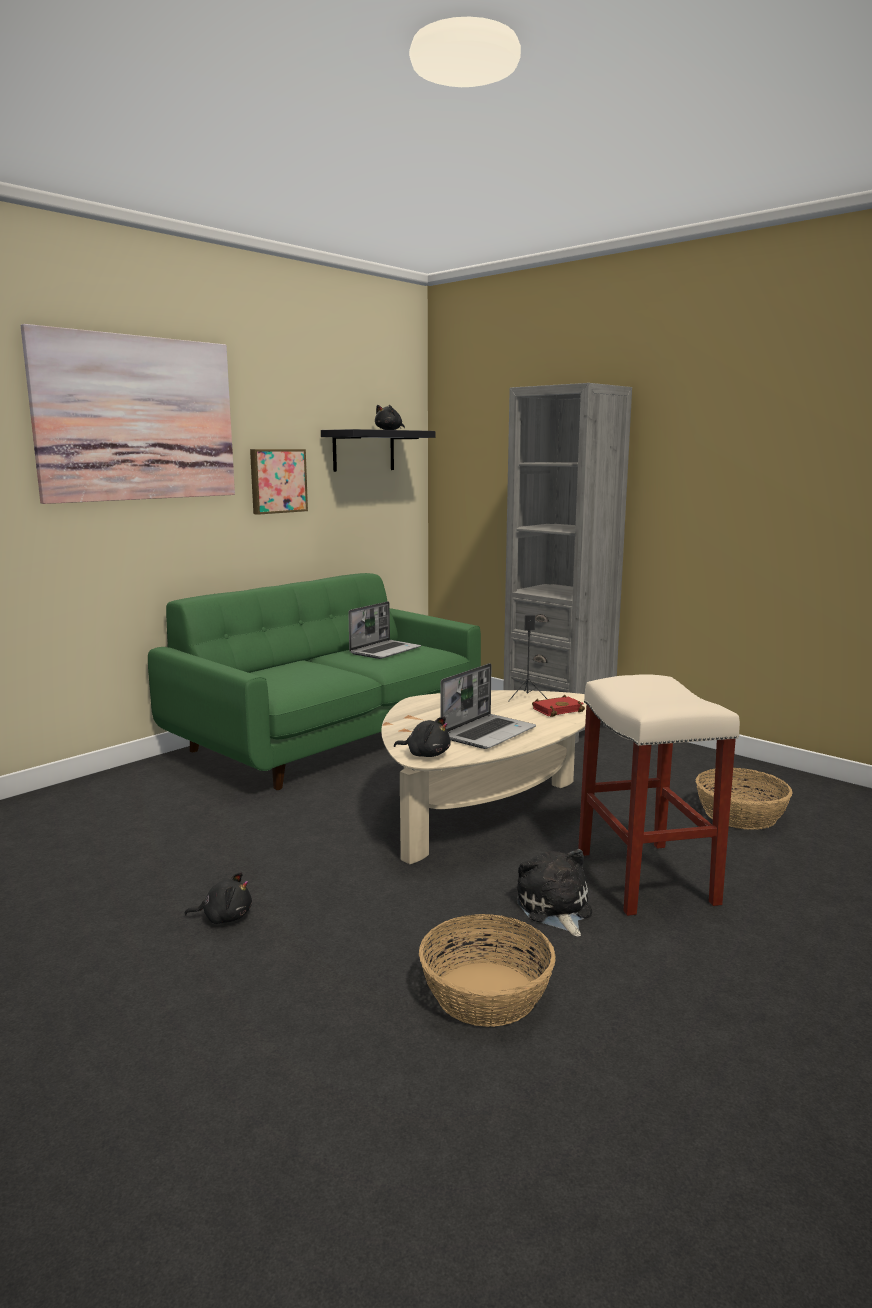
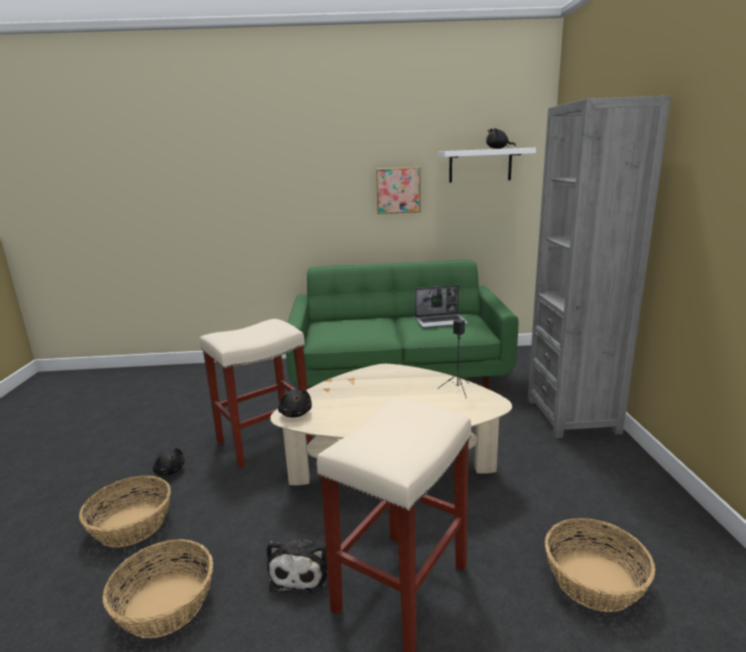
camera: 45 degrees right, 5 degrees up
picture [21,324,235,504] -> none
black shelf [321,429,435,472] -> white shelf [438,148,536,183]
laptop [440,663,536,749] -> none
plush toy [516,849,592,937] -> plush toy turned 150 degrees clockwise [267,539,328,593]
red book [532,695,585,717] -> none
none -> basket [79,476,171,548]
none -> beige stool [200,319,312,468]

